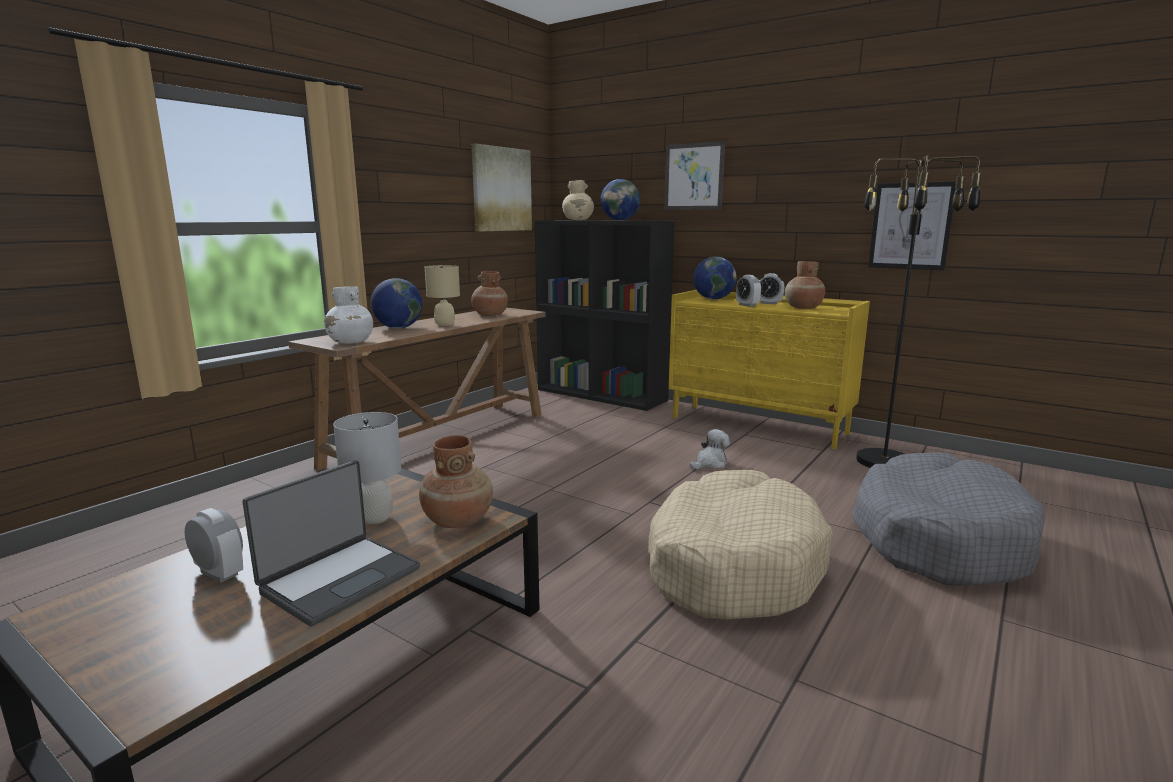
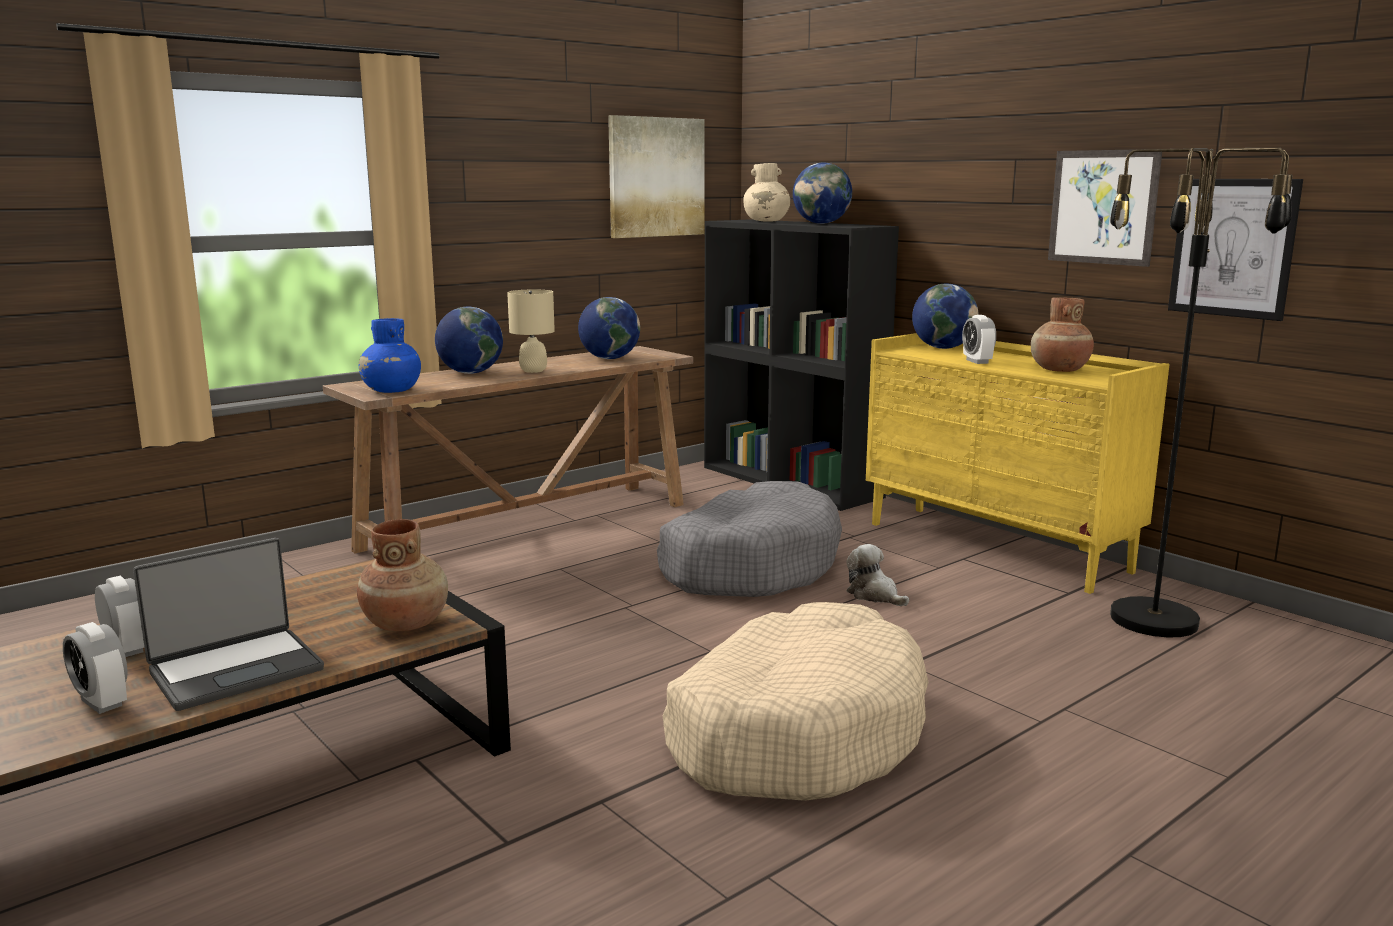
camera: 15 degrees right, 0 degrees up
white vase [324,286,373,344] -> blue vase [359,318,421,393]
grey table lamp [333,412,401,524] -> none
brown vase [471,271,508,316] -> globe [578,297,640,359]
picture [664,141,725,210] -> picture moved to [1048,149,1162,267]
plush toy [690,429,730,469] -> plush toy turned 105 degrees counterclockwise [846,544,909,606]
alarm clock [759,273,785,304] -> alarm clock moved to [63,622,128,714]
grey dog bed [852,452,1045,586] -> grey dog bed moved to [657,481,842,597]

